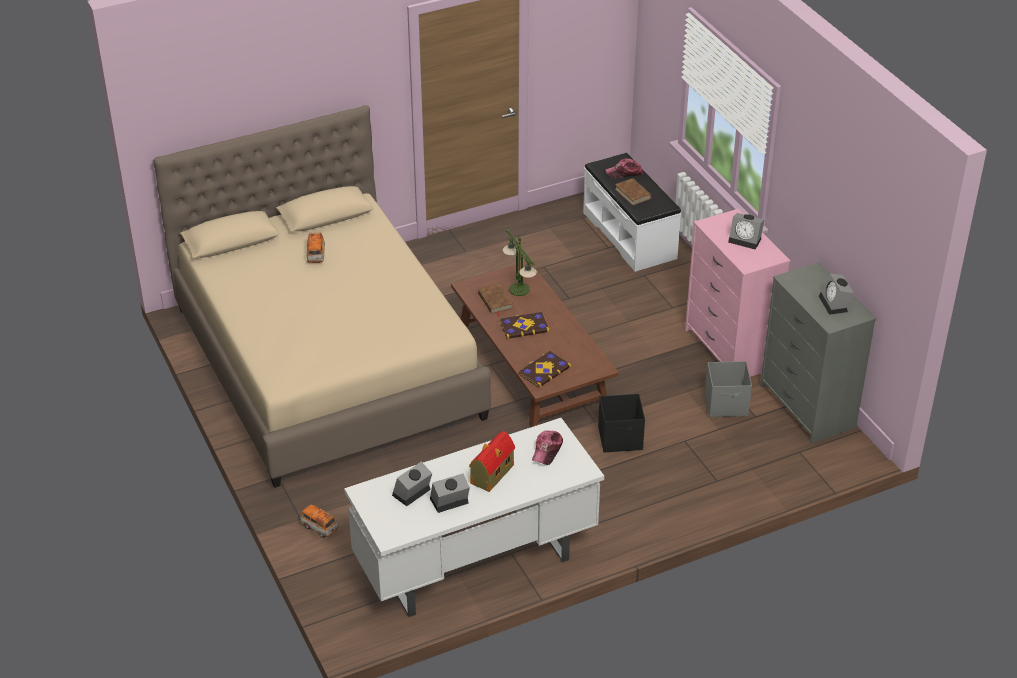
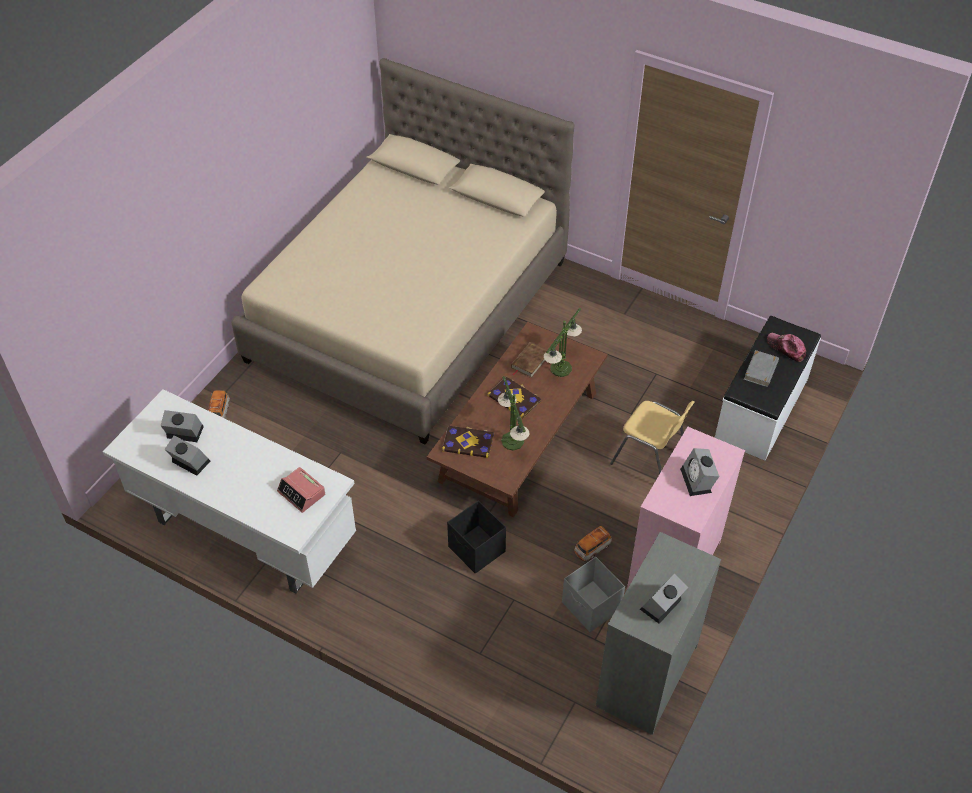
camera: 55 degrees right, 10 degrees up
toy car [306,232,325,263] -> toy car moved to [574,526,612,561]
toy house [469,431,515,492] -> none
cap [532,431,563,465] -> alarm clock [277,467,325,513]
brown book [615,178,651,205] -> grey book [744,350,779,387]
none -> table lamp [498,376,530,450]
none -> yellow chair [610,401,695,474]

